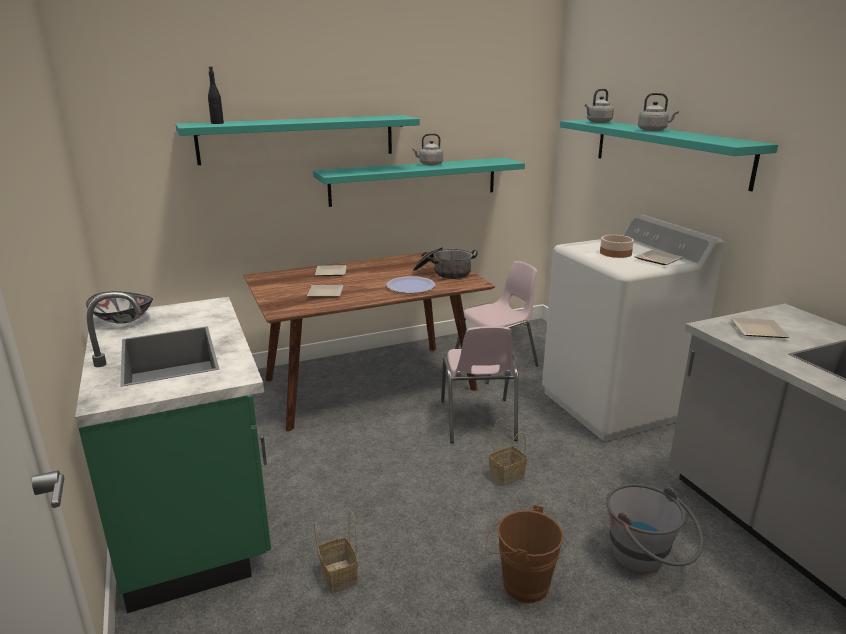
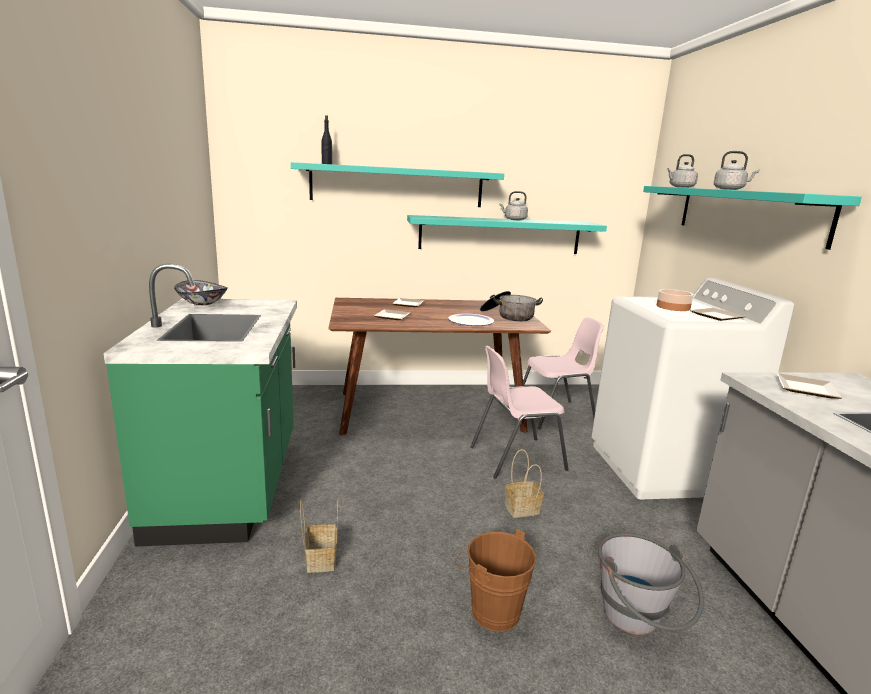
camera: 15 degrees right, 5 degrees down
pink chair [441,326,518,443] -> pink chair turned 60 degrees clockwise [470,346,569,479]

